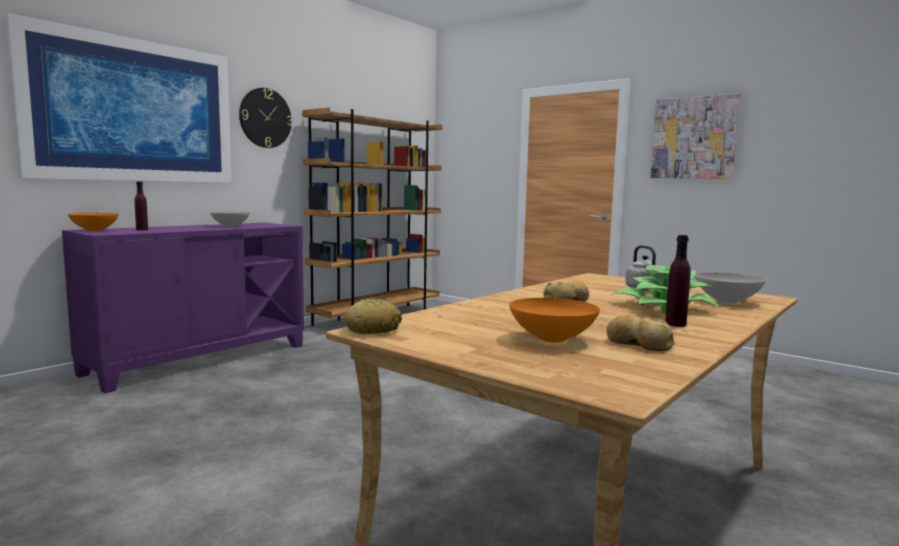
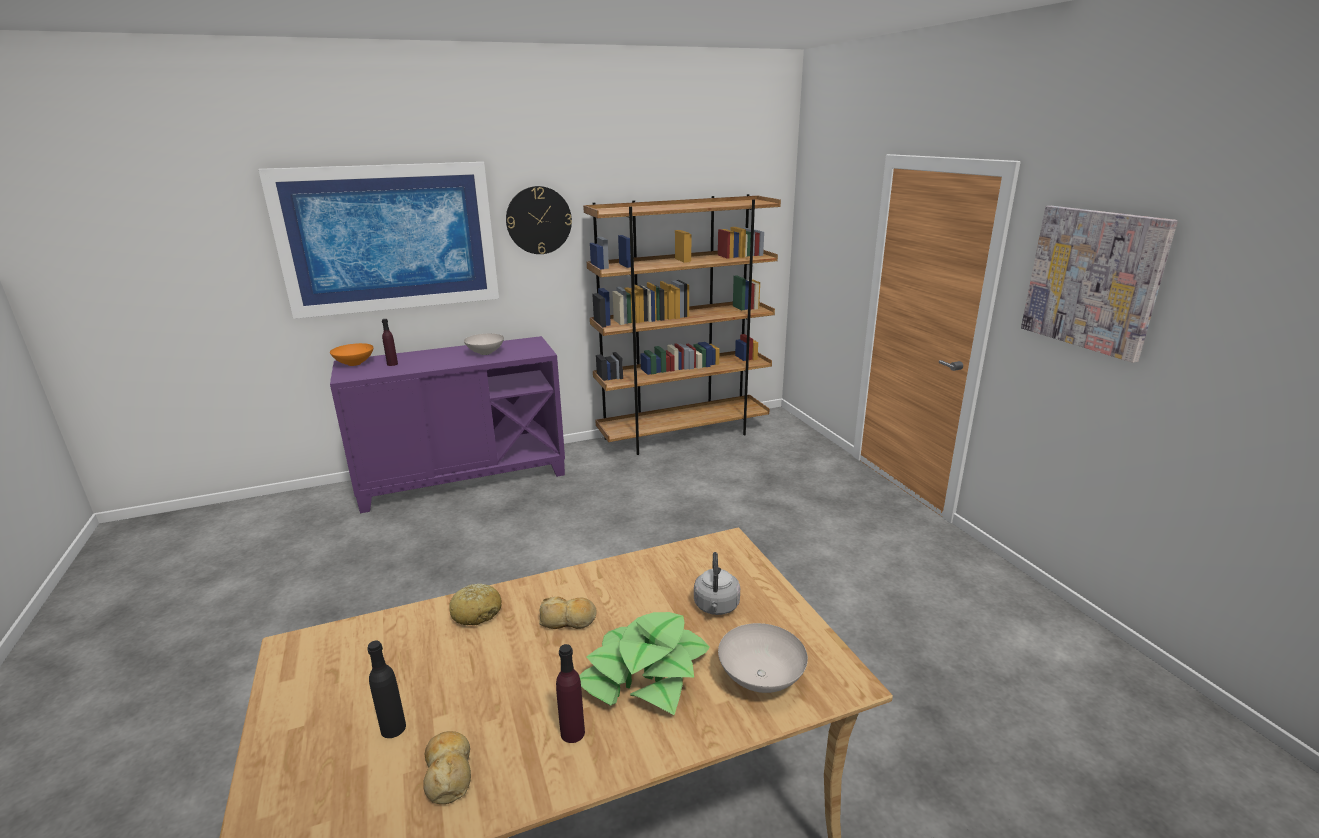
camera: 30 degrees right, 15 degrees up
bread [344,298,402,334] -> bread moved to [449,584,502,625]
orange bowl [509,298,600,343] -> black bottle [367,641,406,738]

